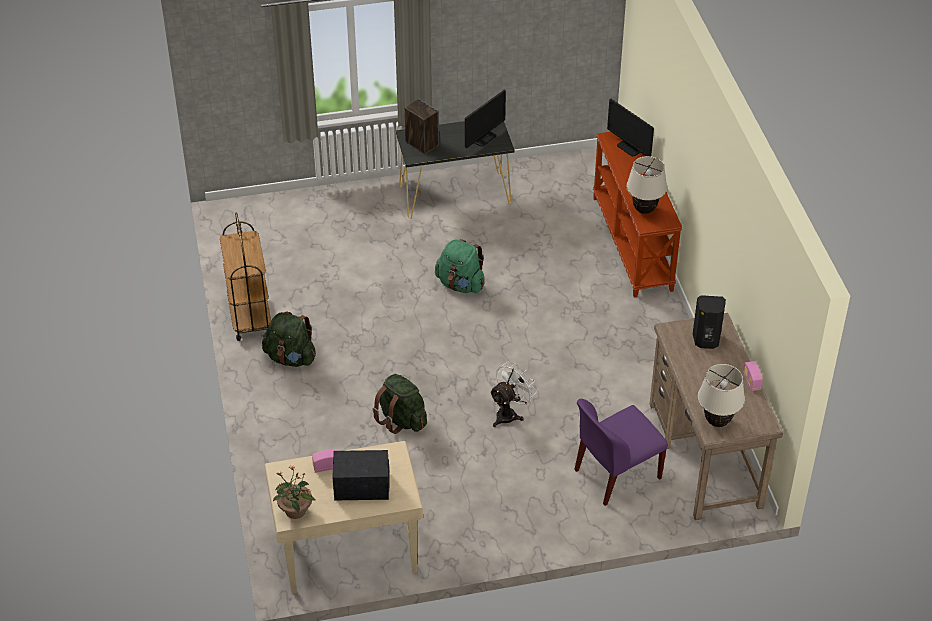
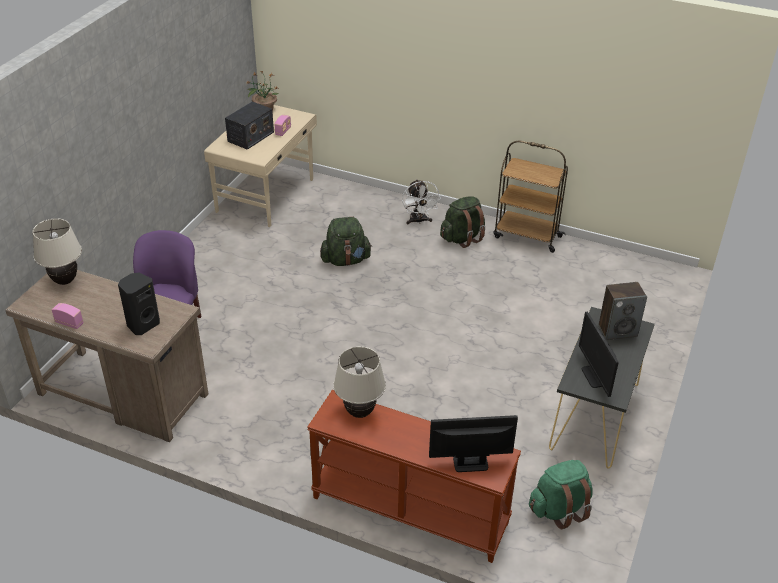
camera: 125 degrees right, 5 degrees down
green backpack [435,239,485,293] -> green backpack moved to [529,460,593,529]
white fan [489,362,537,427] -> white fan moved to [402,179,441,225]

